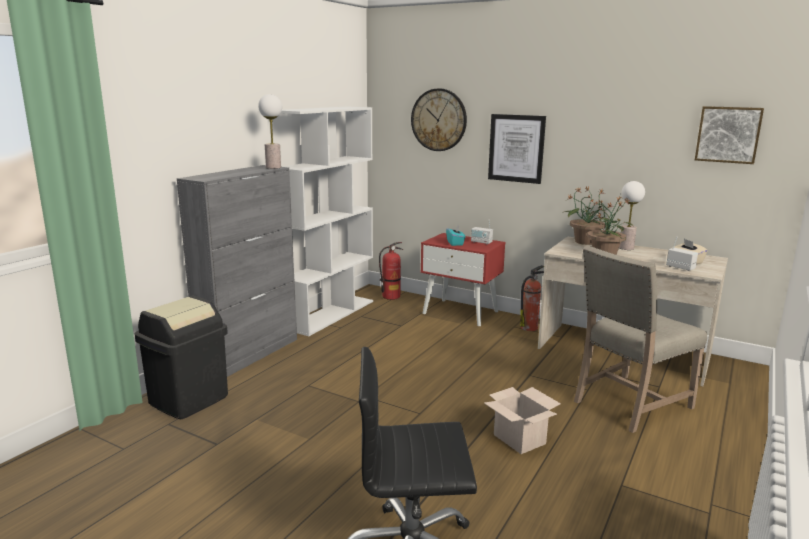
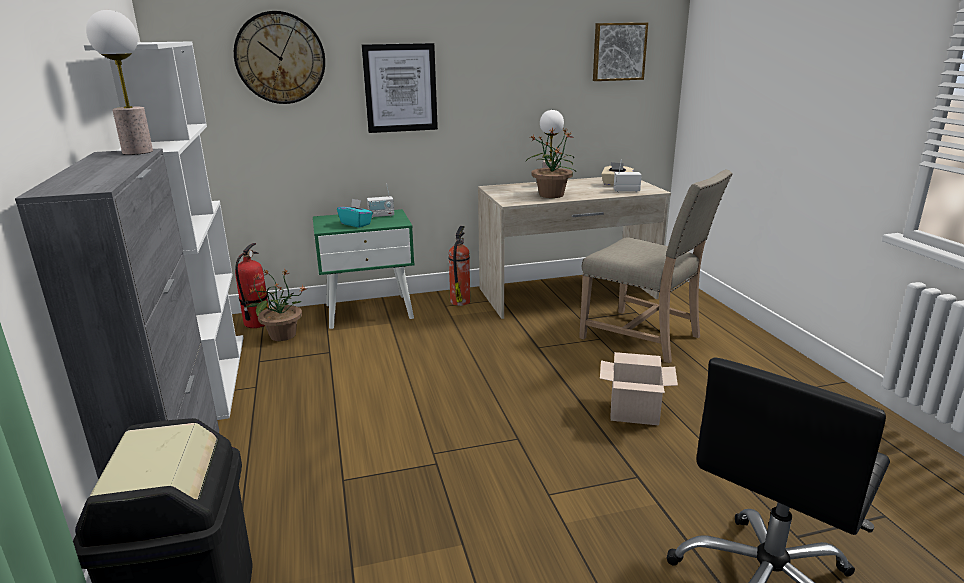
camera: 45 degrees left, 5 degrees up
red nightstand [420,233,506,326] -> green nightstand [313,209,415,329]
potted plant [562,187,614,245] -> potted plant moved to [245,269,306,341]
beige chair [574,246,707,433] -> beige chair turned 60 degrees counterclockwise [579,170,733,363]

